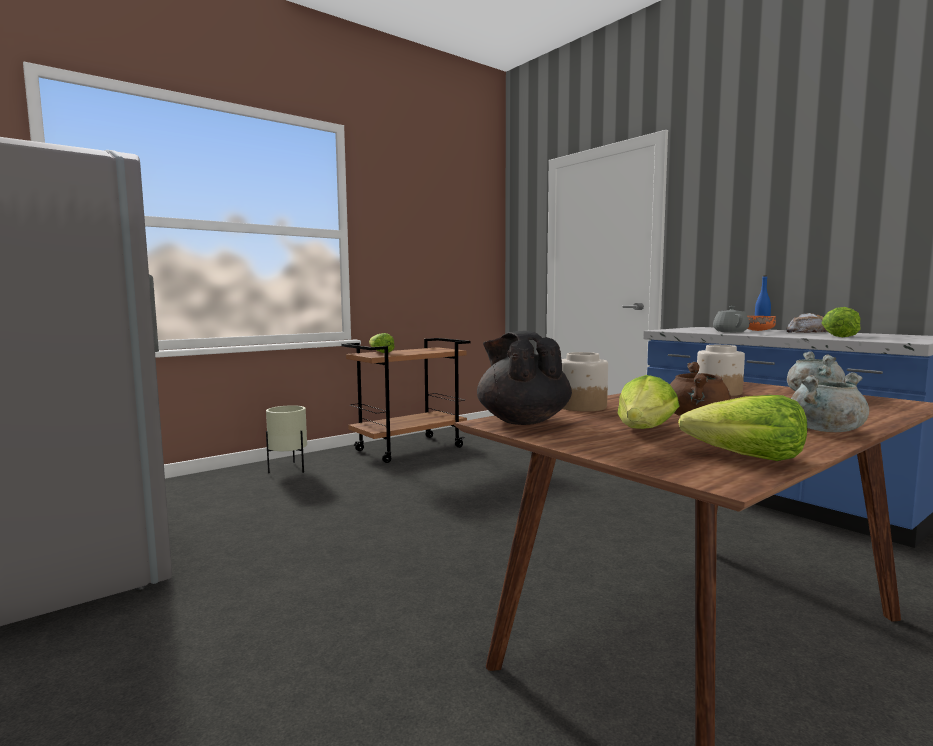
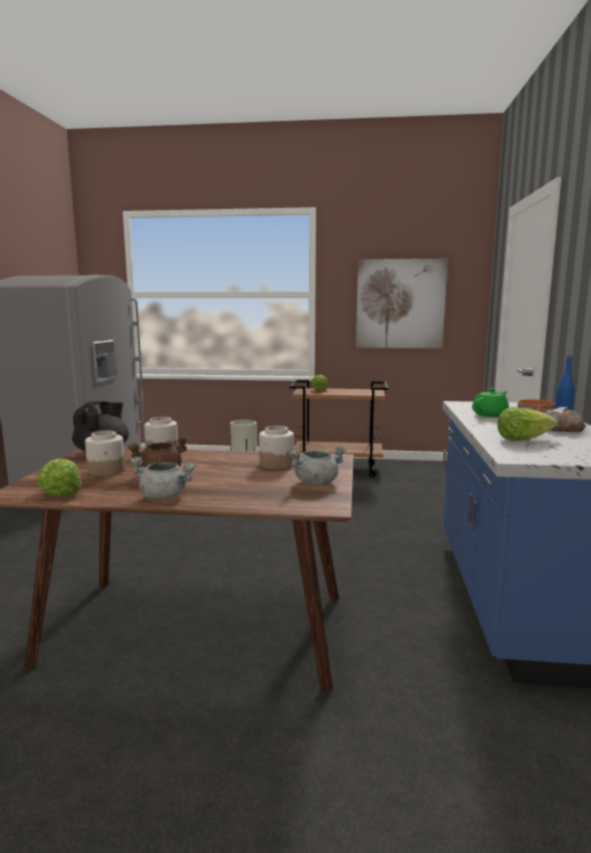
camera: 45 degrees right, 5 degrees up
lettuce [618,375,679,429] -> jar [85,431,125,476]
grey teapot [713,306,749,332] -> green teapot [472,388,509,417]
none -> picture [356,259,448,348]

